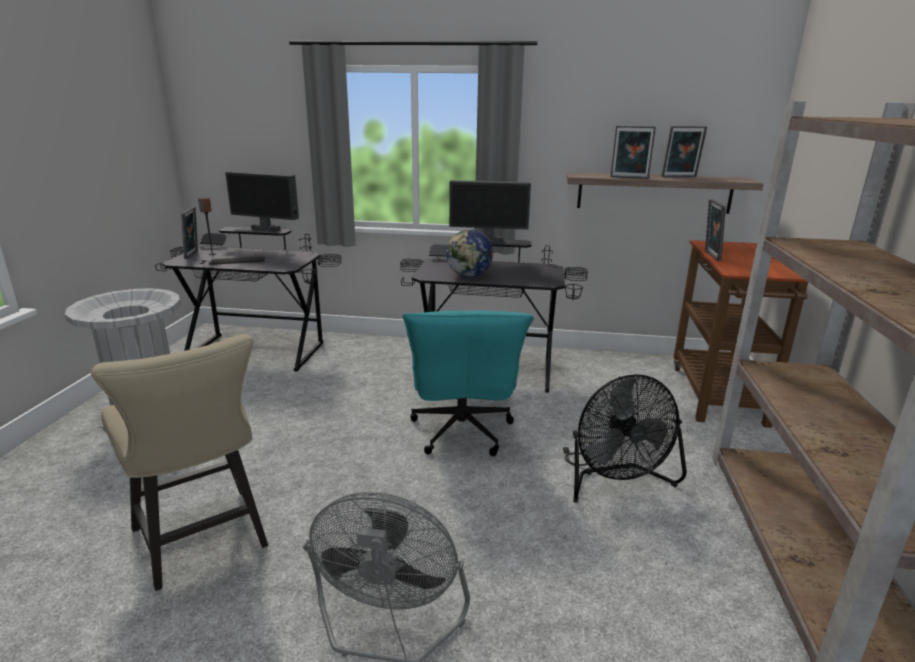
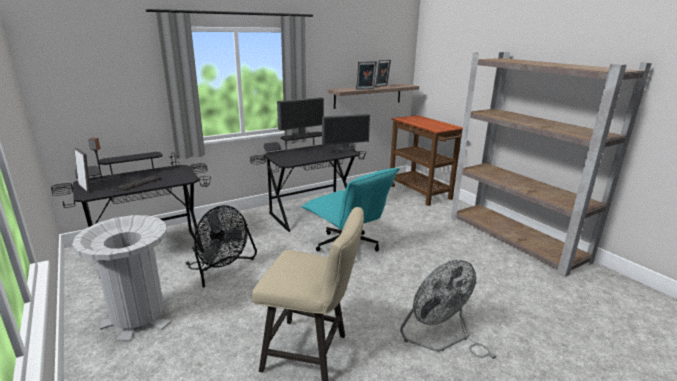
camera: 40 degrees left, 0 degrees up
monitor [225,171,299,232] -> monitor moved to [322,114,370,153]
globe [446,229,493,277] -> none
black fan [563,375,687,503] -> black fan moved to [185,205,257,288]
picture frame [705,199,726,261] -> none

